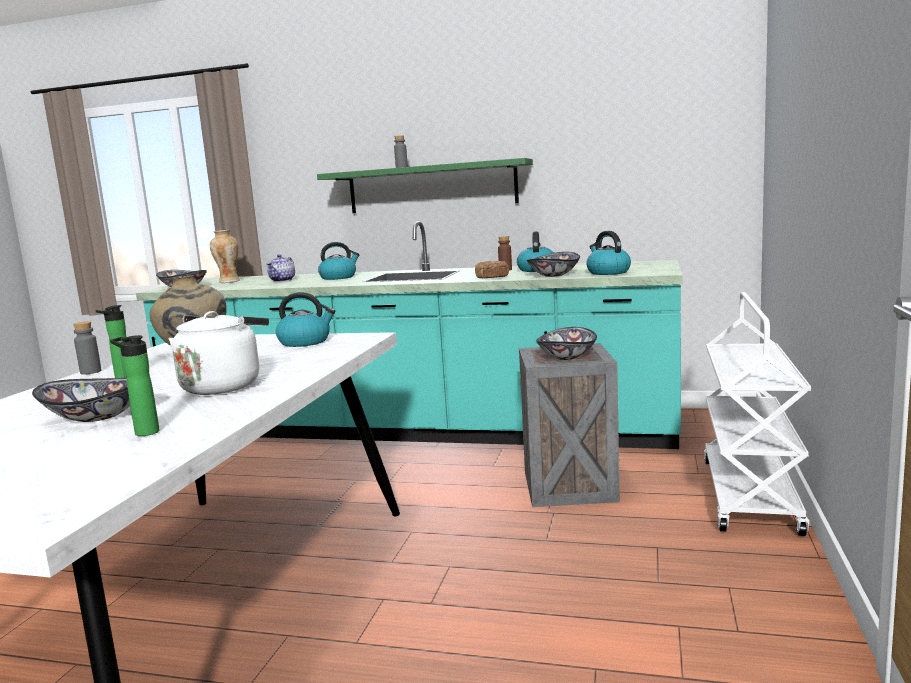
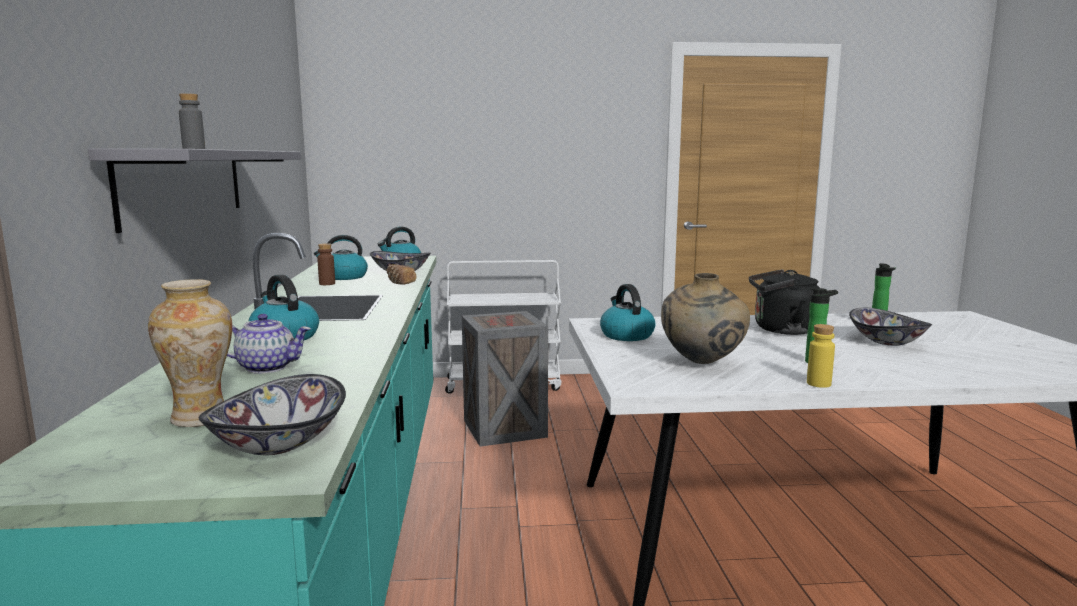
camera: 110 degrees left, 0 degrees up
grey bottle [73,321,101,375] -> yellow bottle [807,324,835,388]
white kettle [169,311,269,395] -> black kettle [749,269,820,335]
green shelf [317,158,533,213] -> grey shelf [88,149,301,233]
bowl [536,327,597,360] -> none

